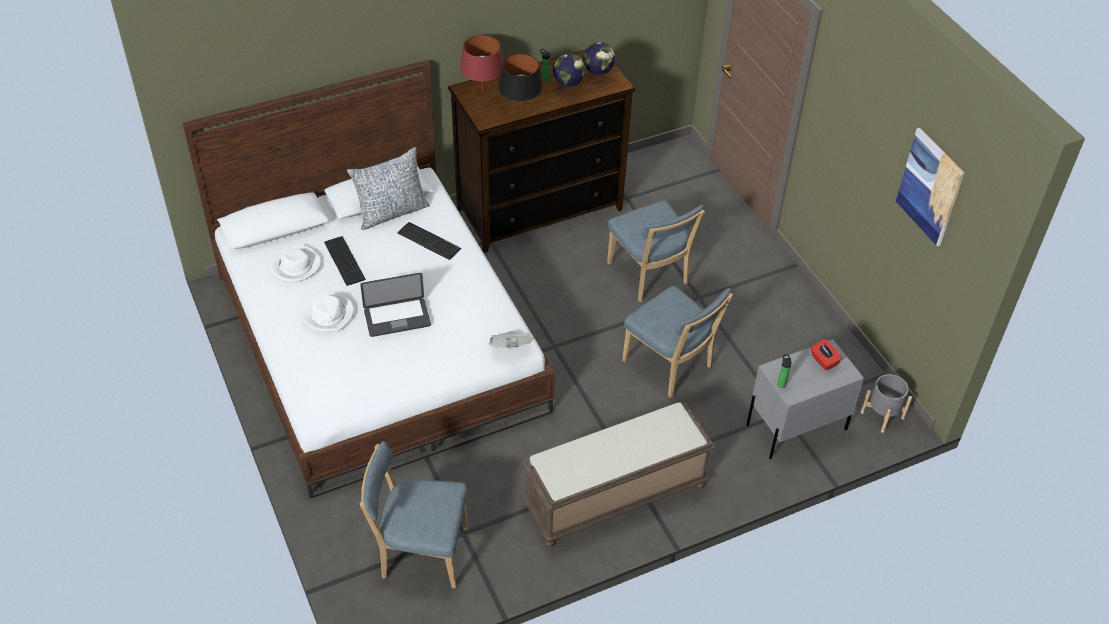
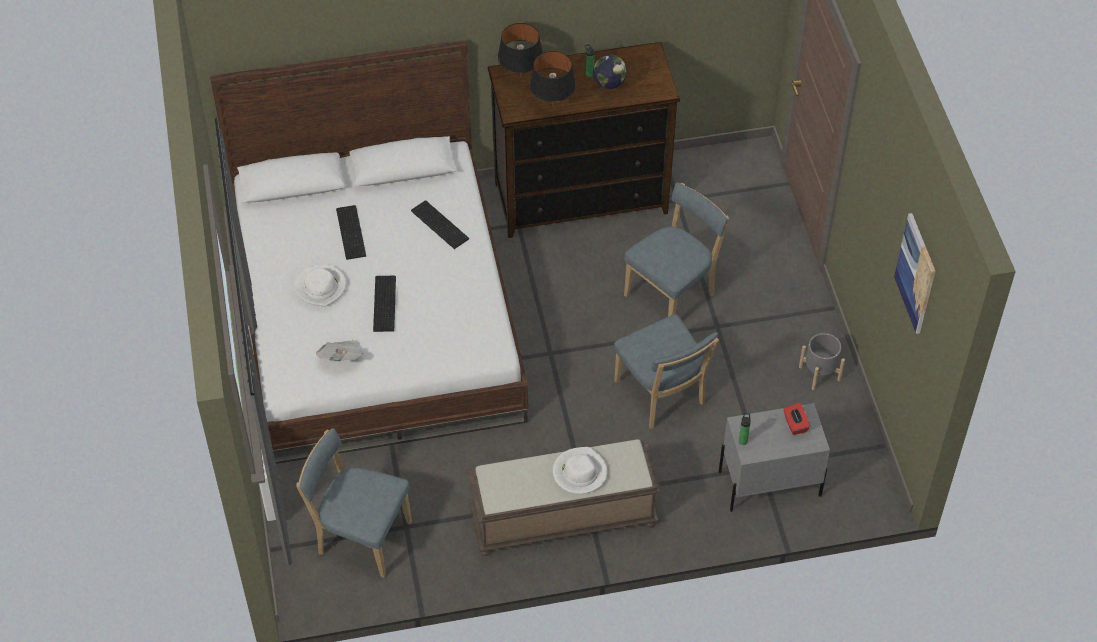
camera: 15 degrees right, 5 degrees up
white hat [270,244,321,282] -> white hat moved to [553,447,607,494]
pillow [347,147,430,230] -> none
laptop [360,273,431,337] -> keyboard [373,276,396,332]
red table lamp [460,35,503,91] -> black table lamp [498,23,543,73]
newspaper [489,329,534,349] -> newspaper moved to [316,340,363,362]
globe [583,42,615,87] -> none
blue chair [607,200,705,302] -> blue chair turned 120 degrees counterclockwise [624,183,730,317]
grey planter [861,374,912,433] -> grey planter moved to [799,333,845,390]

